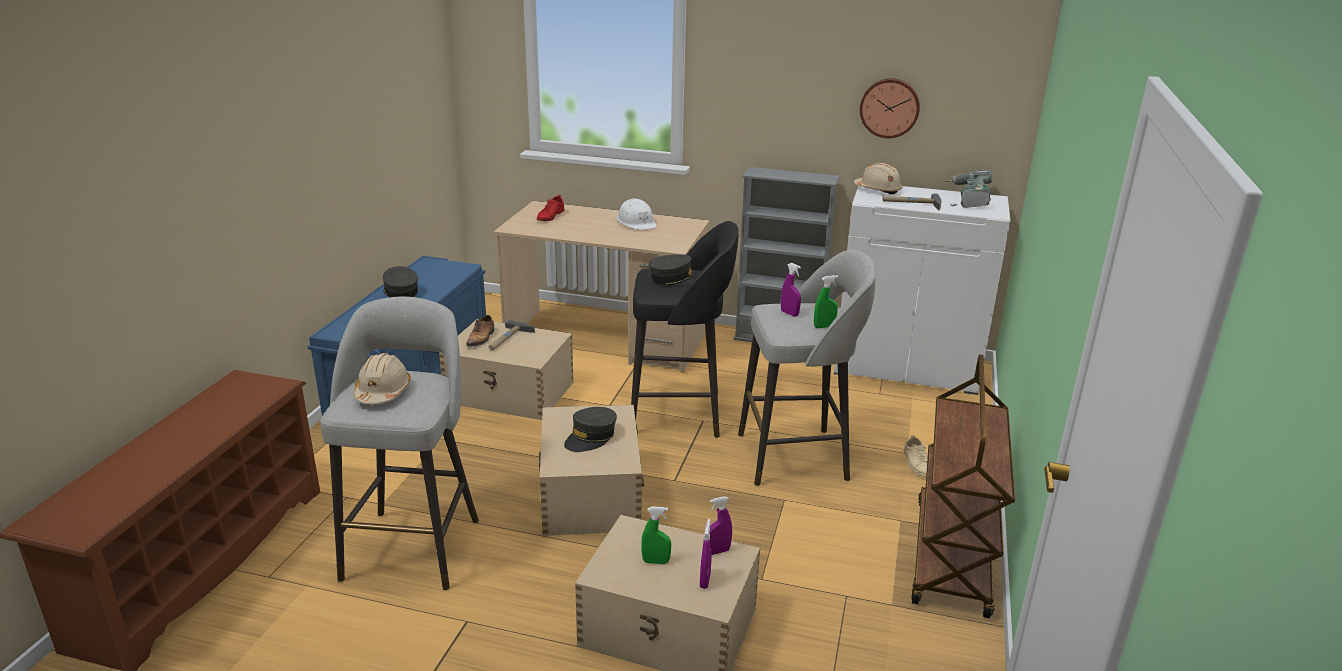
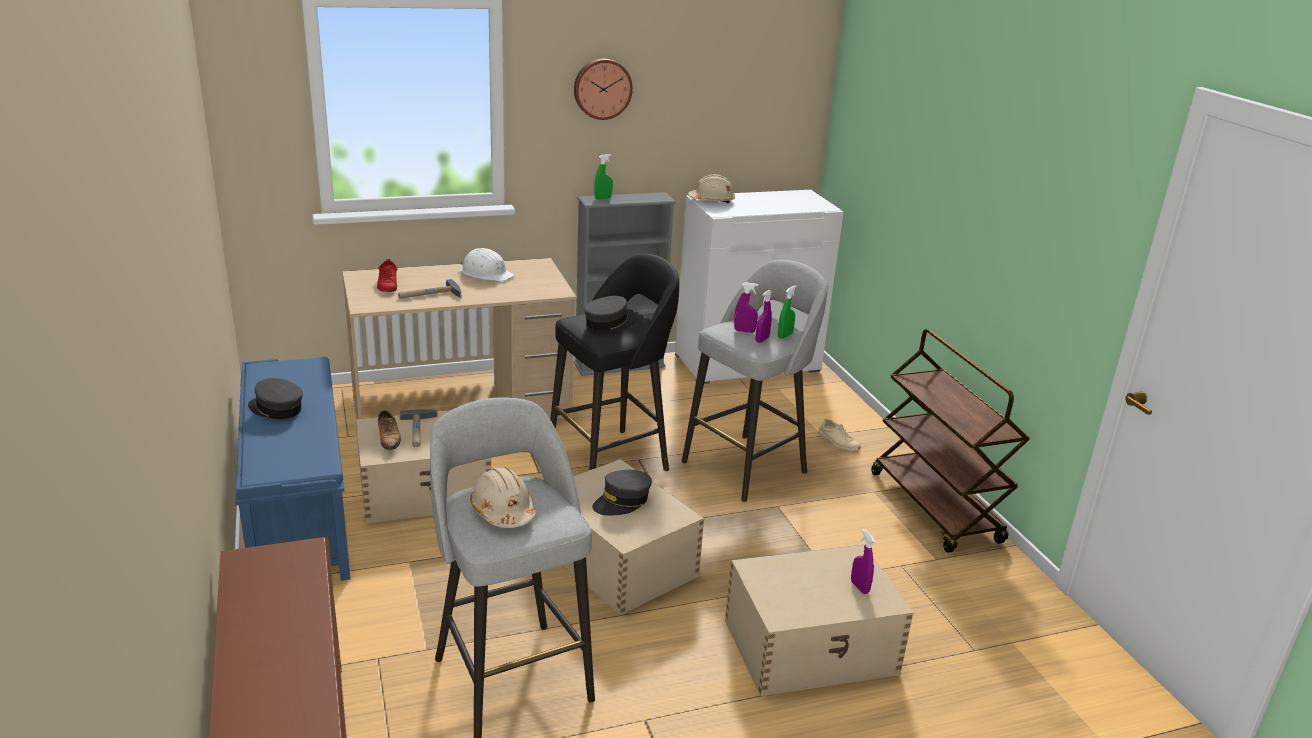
camera: 35 degrees left, 0 degrees up
grey cap [564,407,617,452] -> grey cap turned 45 degrees clockwise [592,470,652,516]
green spray bottle [641,506,671,564] -> green spray bottle moved to [594,154,613,200]
purple spray bottle [710,496,732,555] -> purple spray bottle moved to [756,290,772,343]
wall clock [860,78,920,138] -> wall clock moved to [574,59,633,120]
hammer [882,193,941,210] -> hammer moved to [398,279,461,299]
power drill [944,170,992,208] -> none

